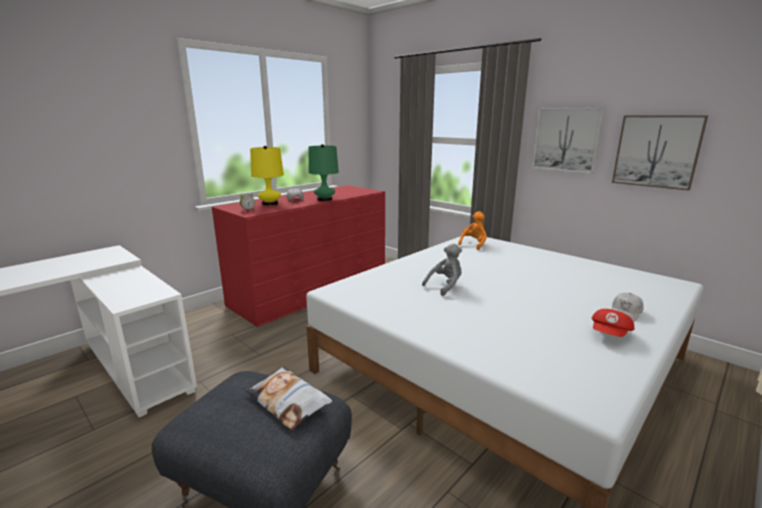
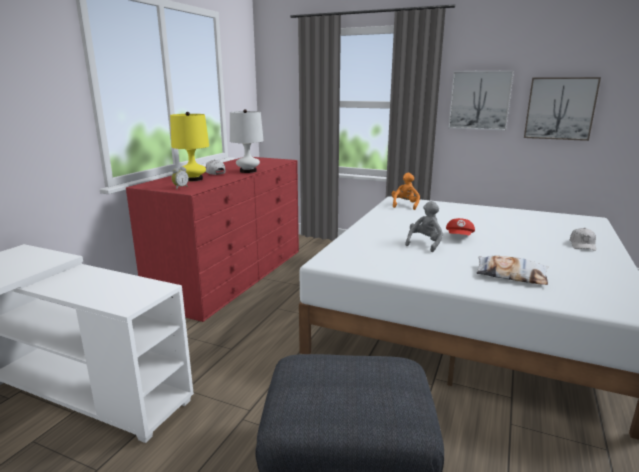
camera: 20 degrees left, 0 degrees up
pillow [246,367,332,430] -> pillow moved to [476,256,549,285]
green table lamp [308,144,339,201] -> white table lamp [230,109,264,173]
red cap [592,309,634,337] -> red cap moved to [446,218,475,235]

